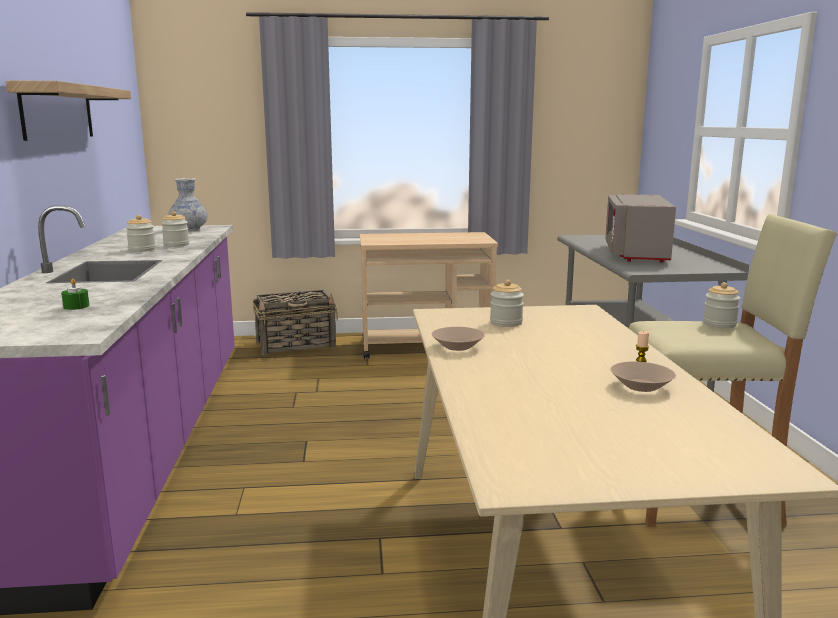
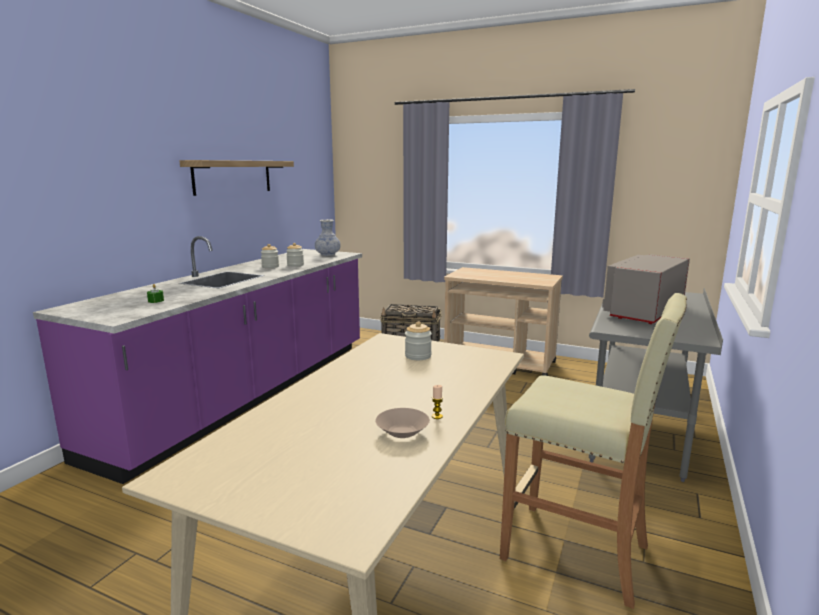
camera: 30 degrees right, 0 degrees up
beige bowl [432,327,485,351] -> none
jar [703,282,740,328] -> none

